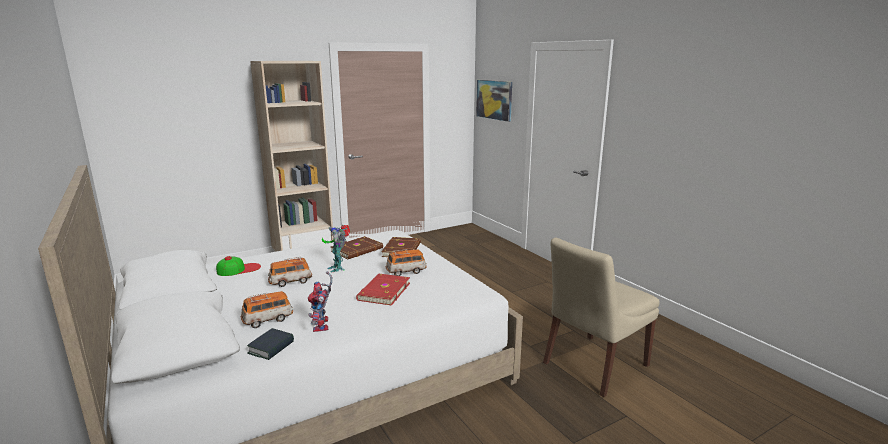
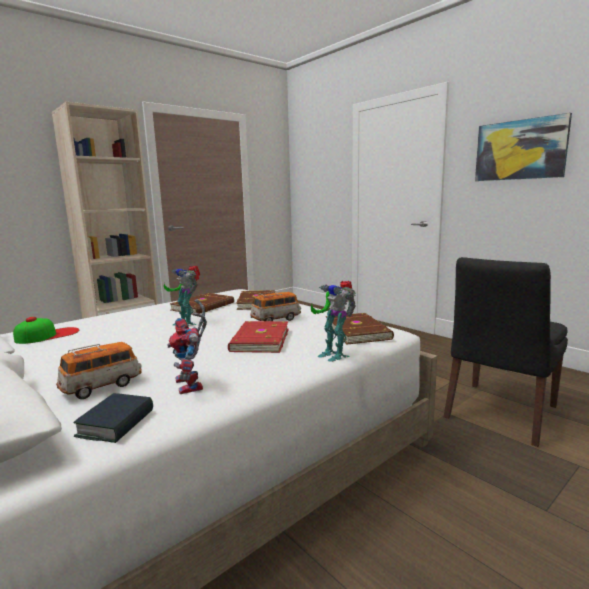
camera: 10 degrees left, 5 degrees down
toy car [268,257,312,287] -> none
picture [476,80,512,122] -> picture moved to [475,113,572,181]
beige chair [543,238,659,397] -> black chair [444,257,568,447]
none -> toy robot [311,281,356,362]
none -> brown book [325,313,394,344]

